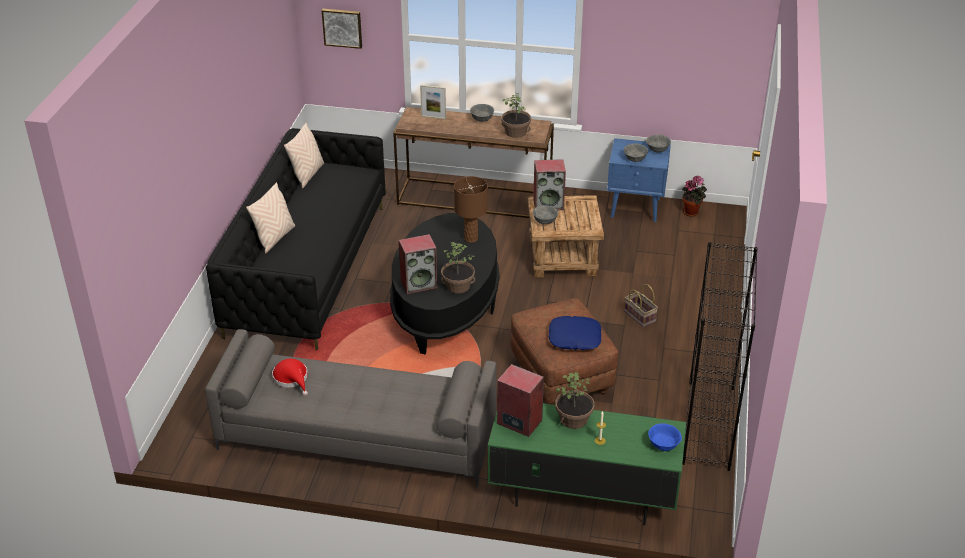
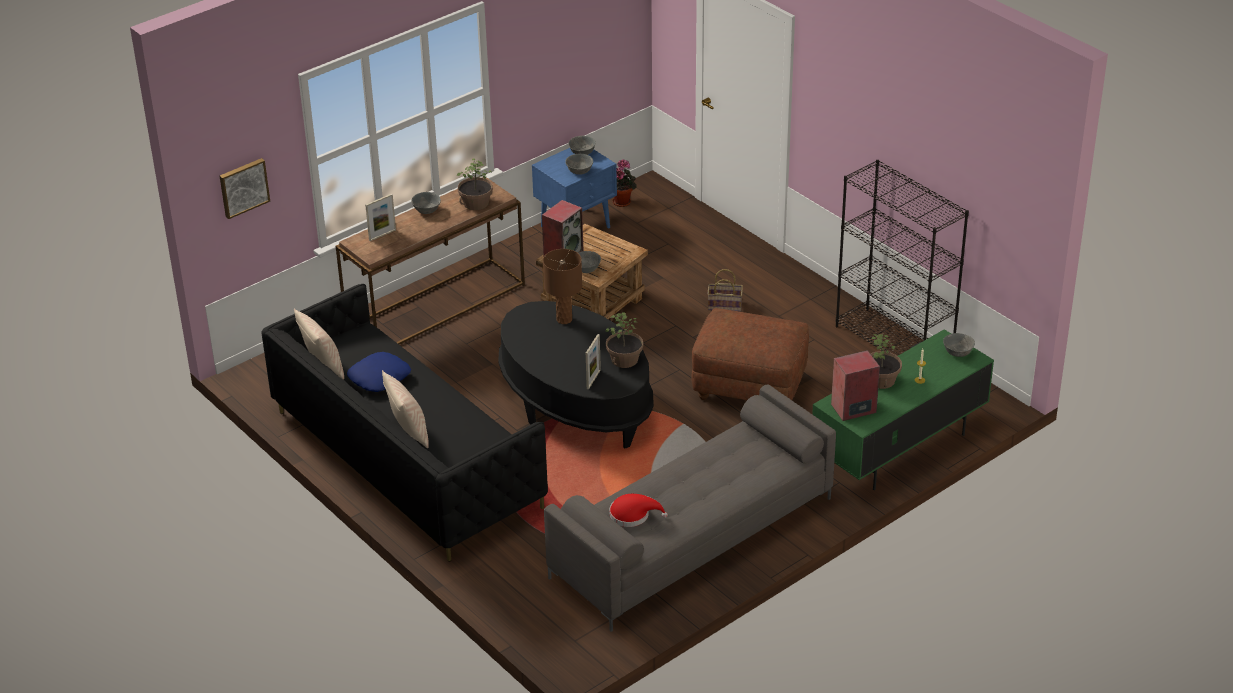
camera: 50 degrees left, 0 degrees up
speaker [399,234,437,294] -> picture frame [586,334,601,389]
blue pillow [548,316,601,350] -> blue pillow moved to [347,352,411,392]
blue bowl [648,423,682,451] -> grey bowl [943,333,975,357]

